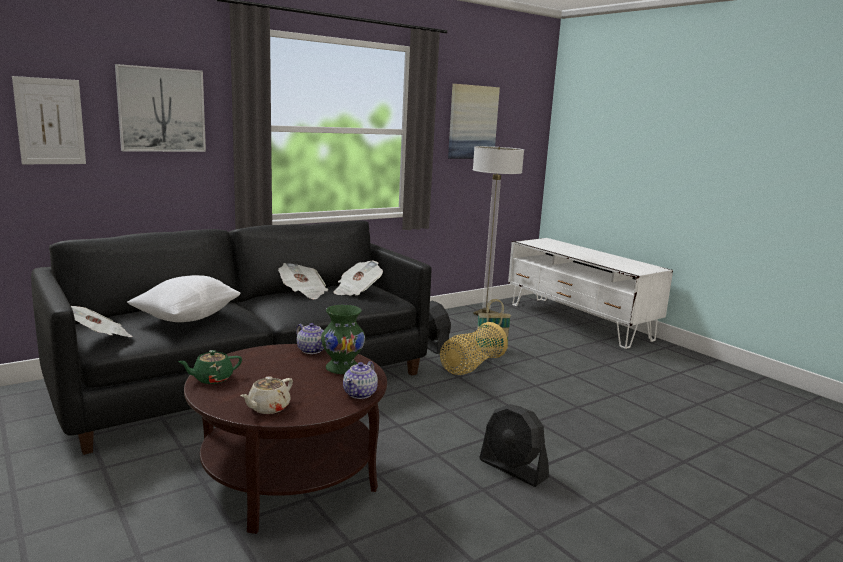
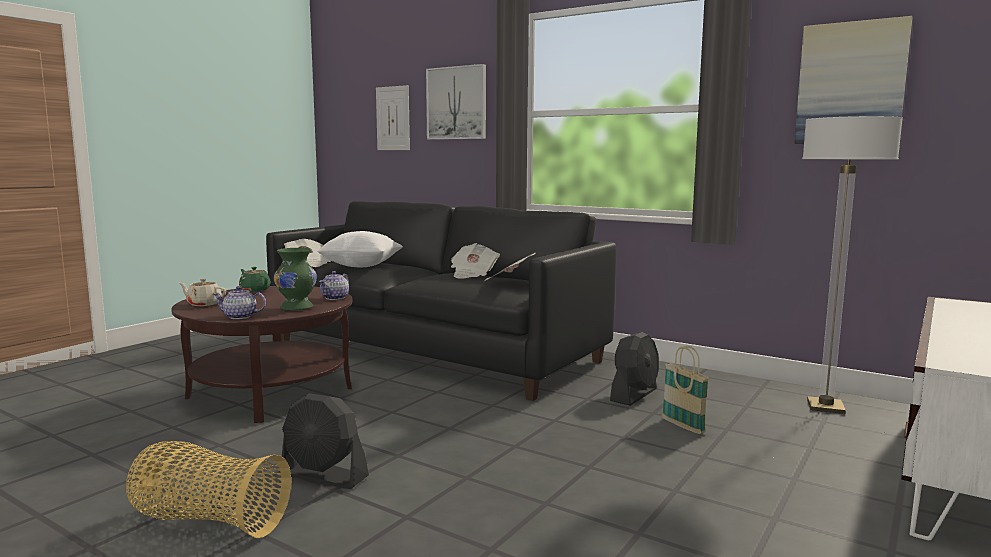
camera: 70 degrees right, 5 degrees down
basket [440,322,508,375] -> basket moved to [126,441,291,538]
black fan [479,404,549,487] -> black fan turned 90 degrees counterclockwise [282,393,369,489]

